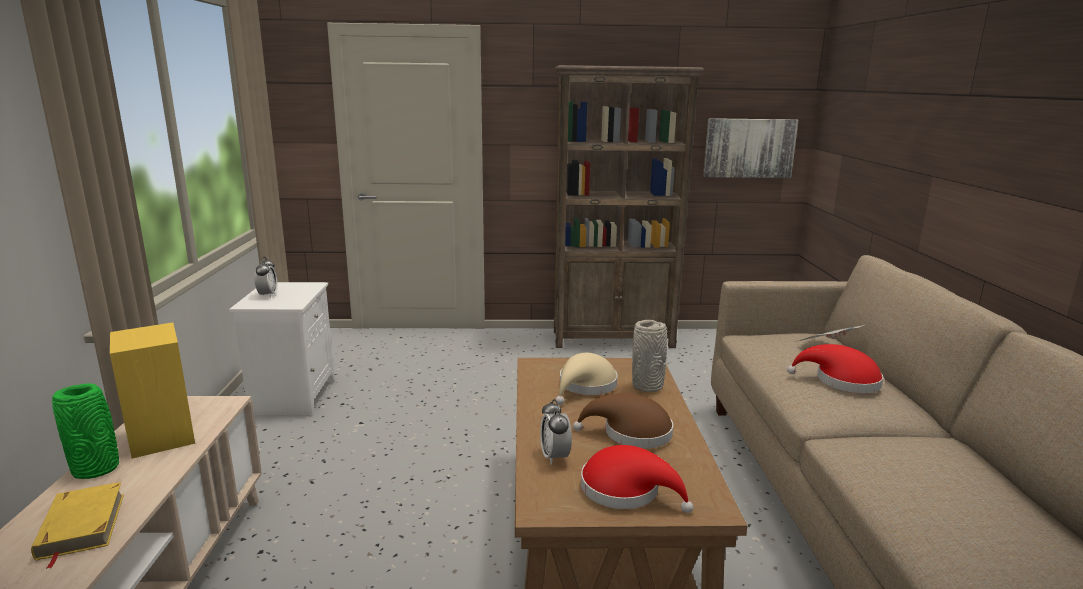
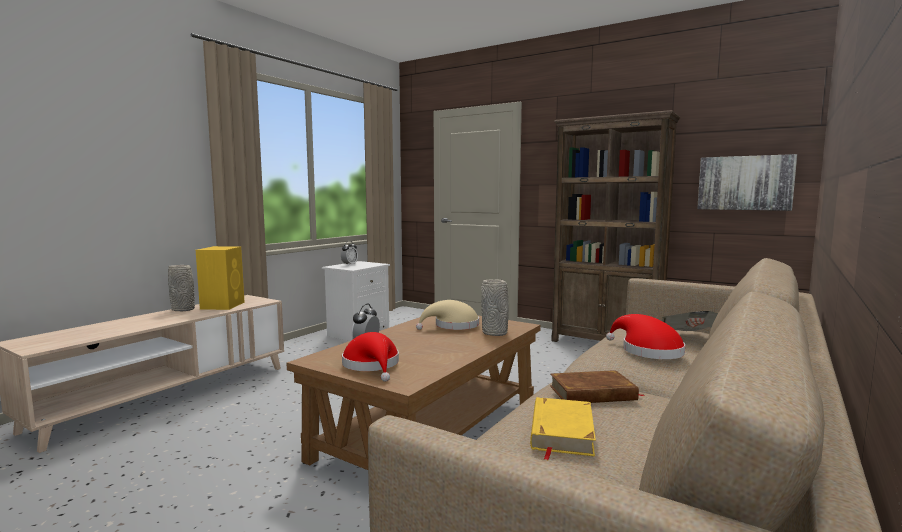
camera: 35 degrees right, 10 degrees down
yellow book [31,482,124,569] -> yellow book moved to [530,397,596,460]
green vase [52,383,119,479] -> grey vase [168,265,195,311]
brown hat [573,393,673,449] -> none
none -> brown book [550,370,644,403]

